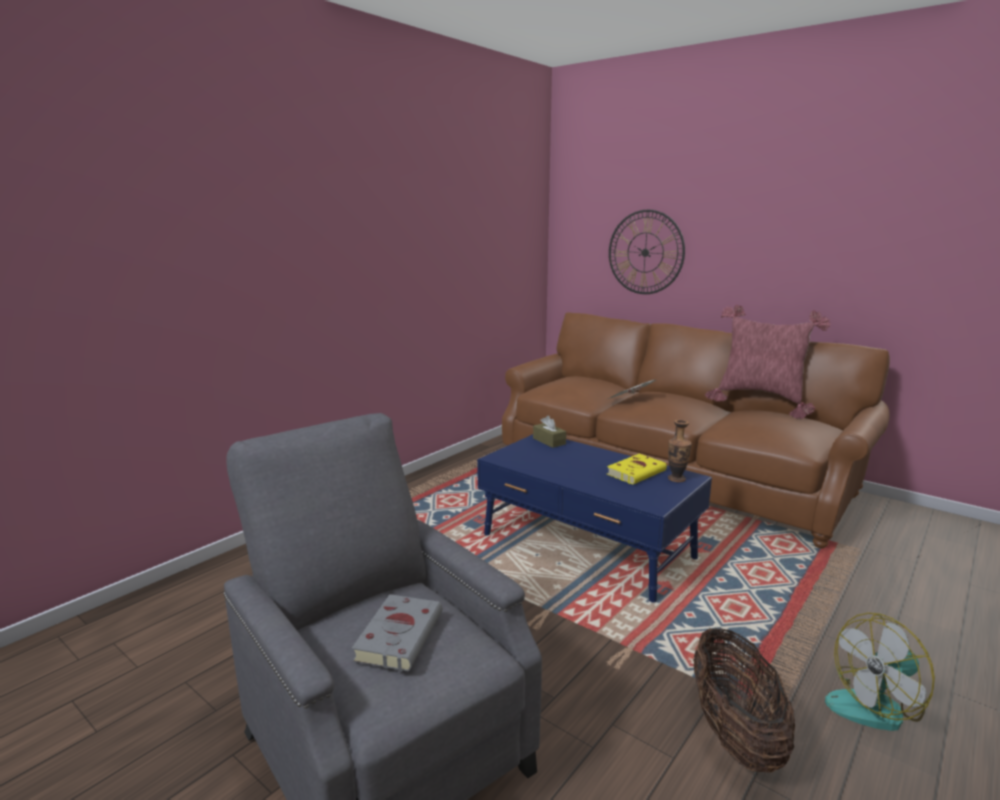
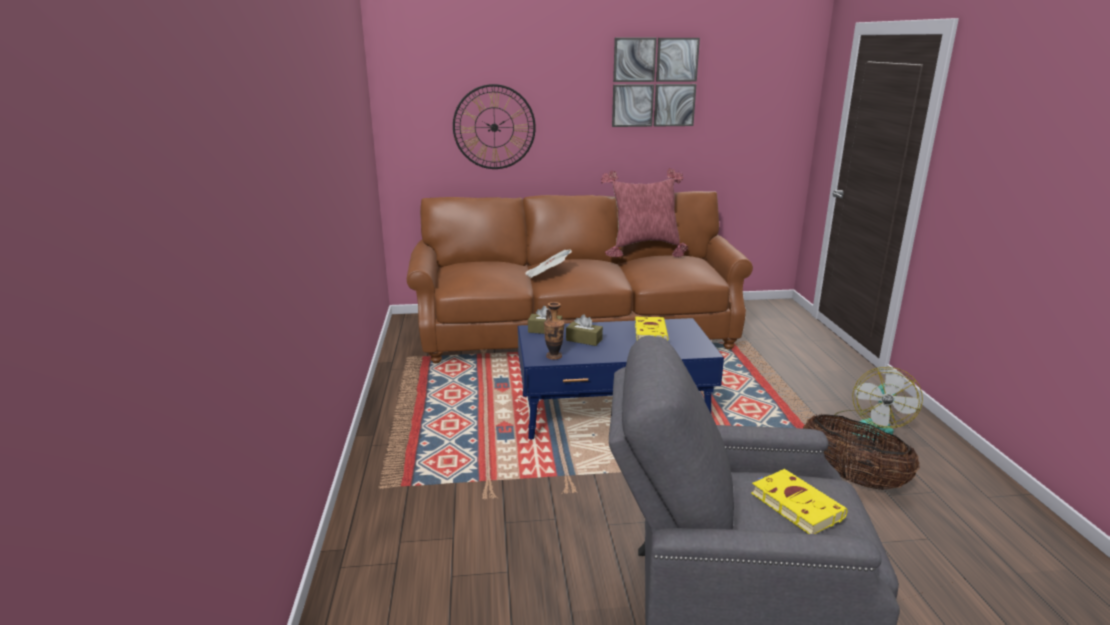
camera: 45 degrees left, 5 degrees up
grey book [351,594,442,671] -> yellow book [751,469,848,534]
vase [668,420,692,482] -> vase moved to [544,302,565,360]
none -> brown tissue box [566,315,603,346]
none -> picture [612,38,700,127]

